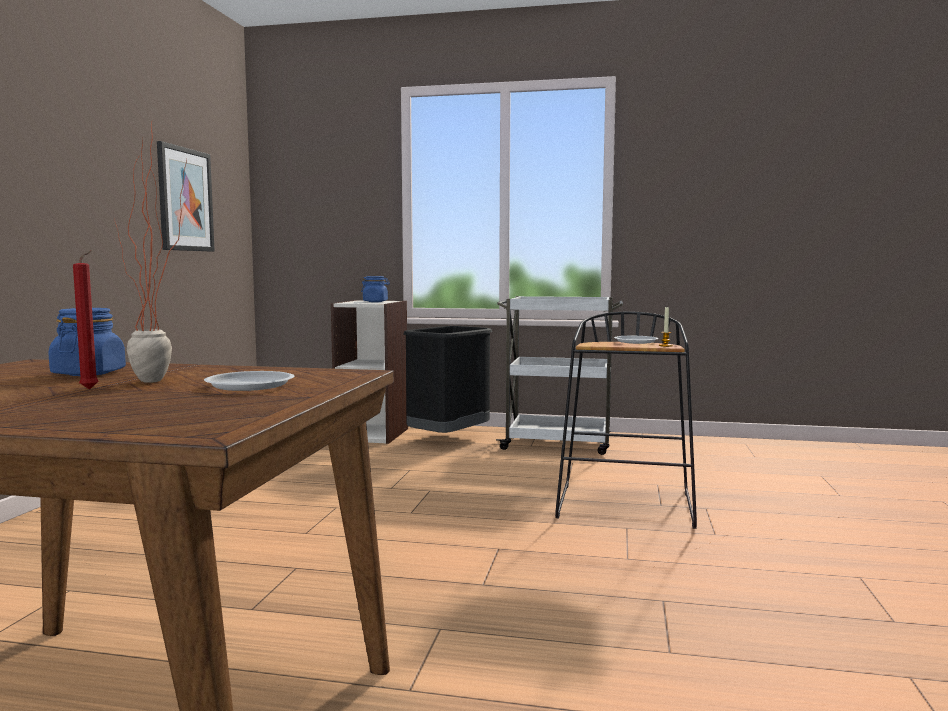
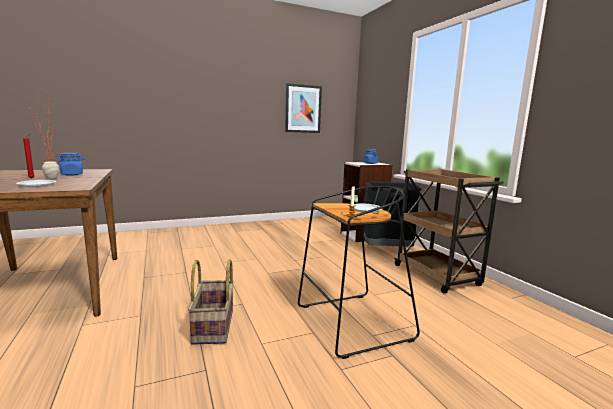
camera: 55 degrees right, 5 degrees up
white cart [496,296,623,455] -> brown cart [394,169,504,293]
none -> basket [188,259,234,345]

